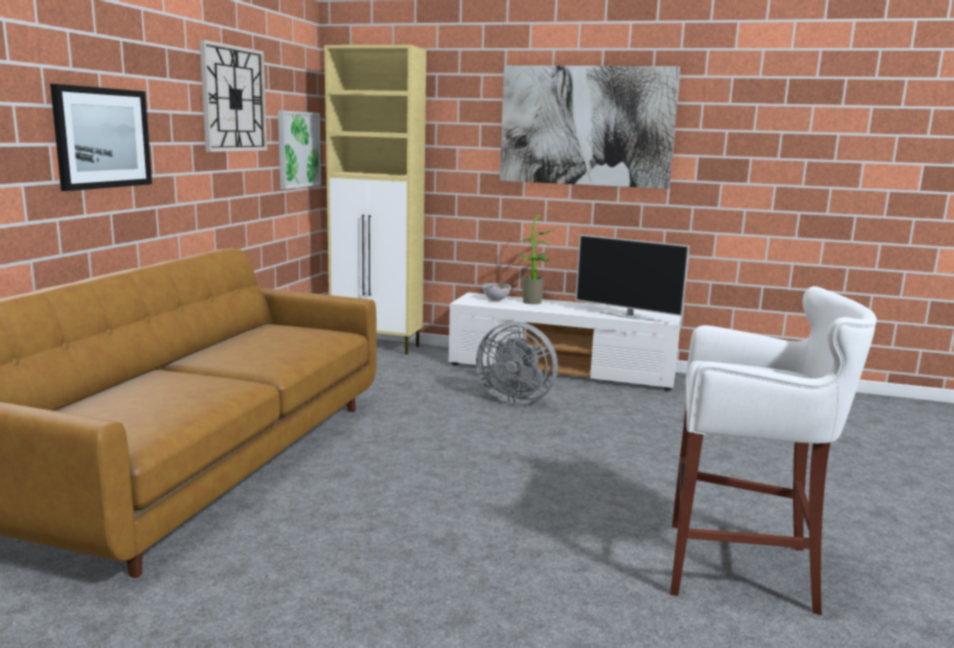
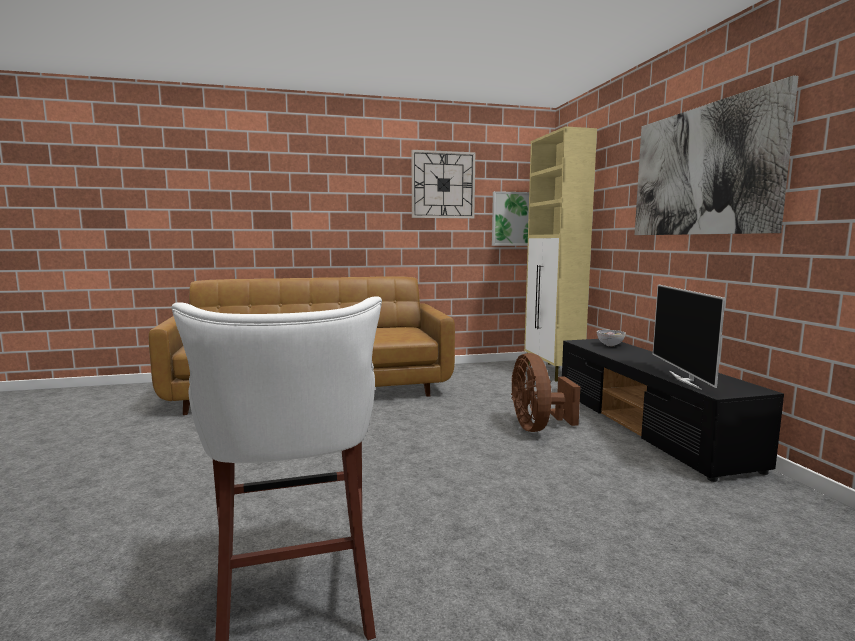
camera: 60 degrees right, 5 degrees down
picture [50,84,152,191] -> none
white tv stand [449,292,681,391] -> black tv stand [562,339,784,482]
grey fan [476,322,558,405] -> brown fan [511,353,580,432]
potted plant [519,214,555,304] -> none

